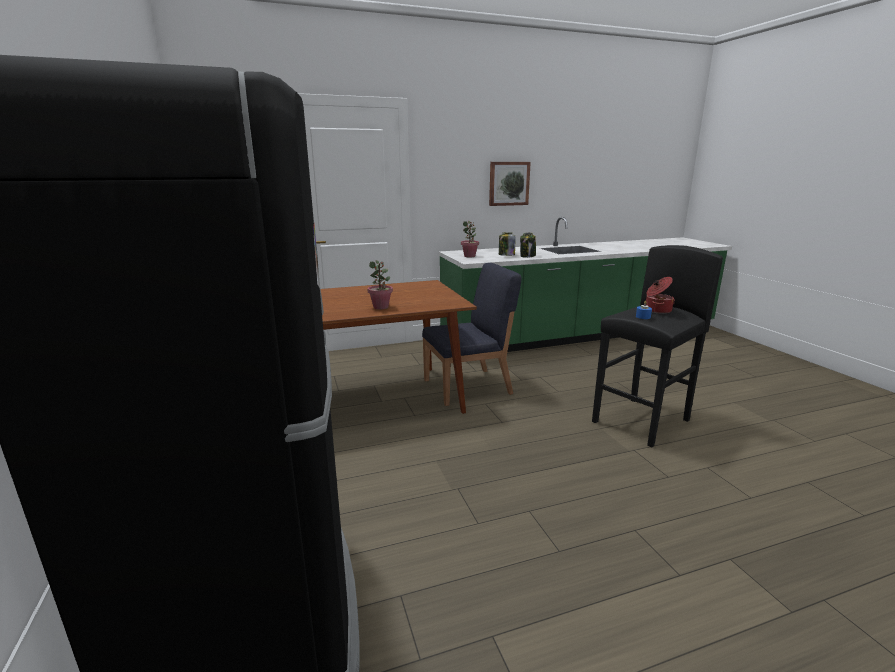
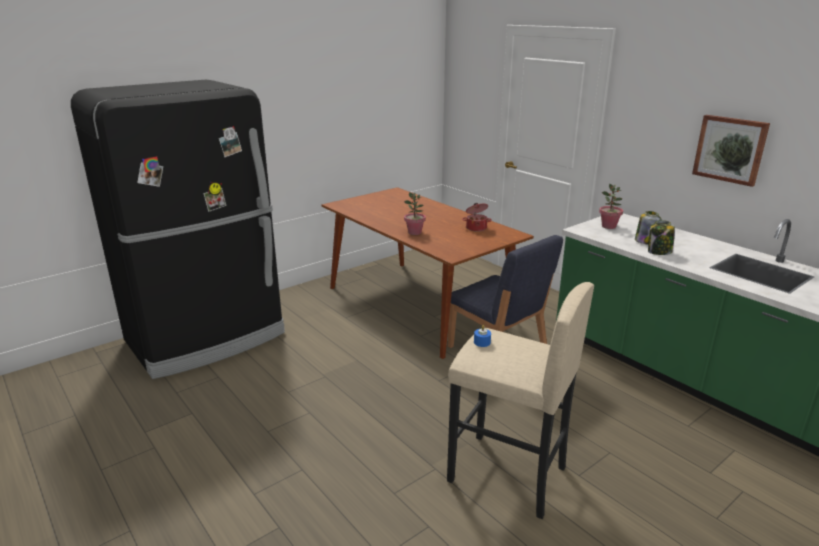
camera: 70 degrees right, 5 degrees up
black stool [592,245,723,447] -> beige stool [447,282,594,519]
cooking pot [646,277,675,314] -> cooking pot moved to [462,203,492,232]

